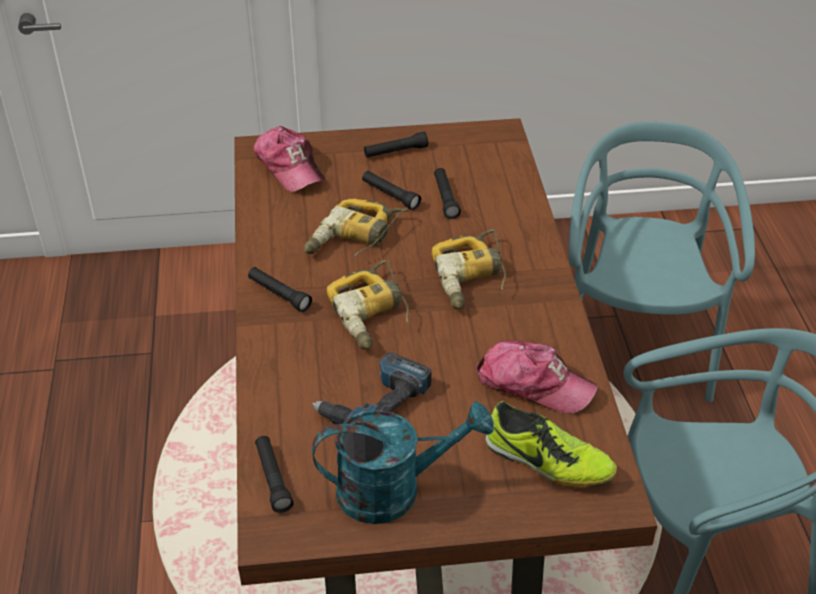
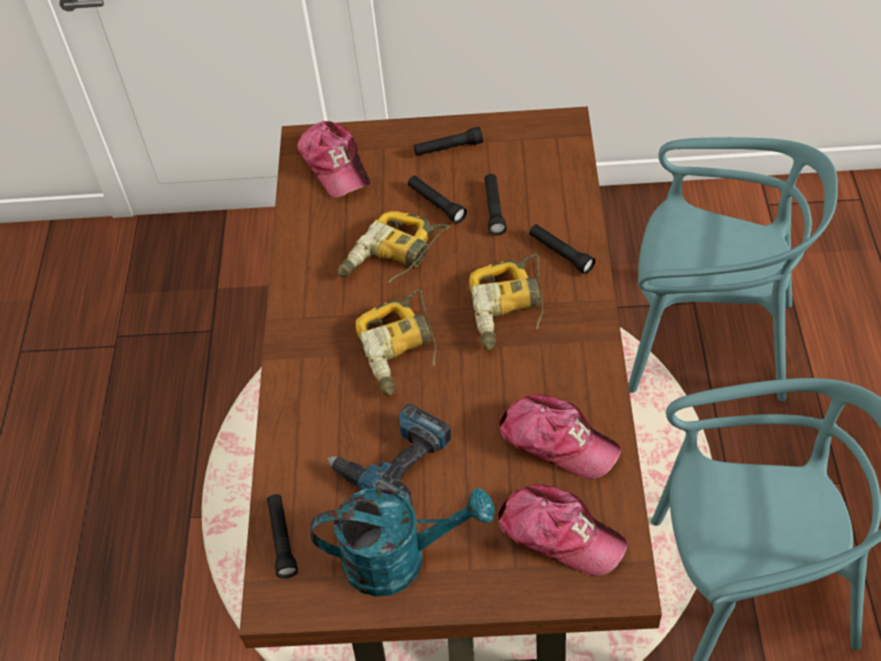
camera: 10 degrees right, 10 degrees up
black flashlight [248,267,312,312] -> black flashlight moved to [529,224,595,274]
shoe [486,401,617,487] -> cap [497,485,627,576]
turquoise chair [569,122,755,402] -> turquoise chair turned 90 degrees clockwise [628,137,838,401]

